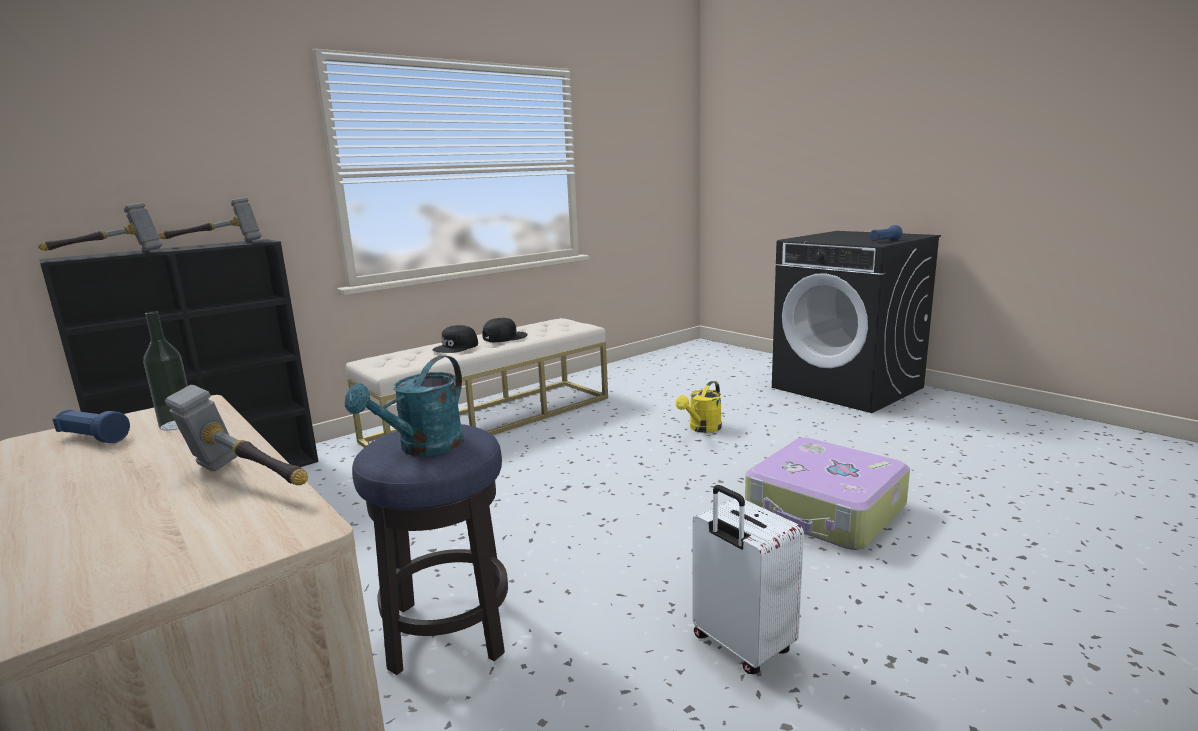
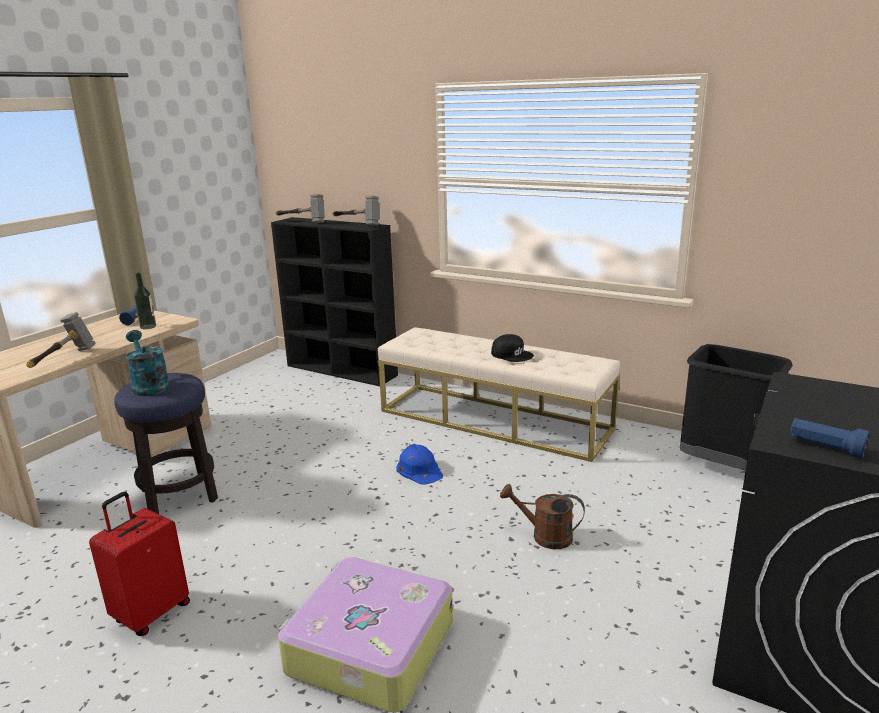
camera: 70 degrees right, 5 degrees up
turquoise watering can [345,355,464,456] -> turquoise watering can turned 45 degrees clockwise [126,330,170,396]
black cap [433,325,478,353] -> none
yellow watering can [676,381,722,433] -> brown watering can [500,484,585,549]
white suitcase [692,485,804,674] -> red suitcase [89,492,190,636]
none -> blue hard hat [396,444,443,485]
none -> black trash can [680,344,793,470]

